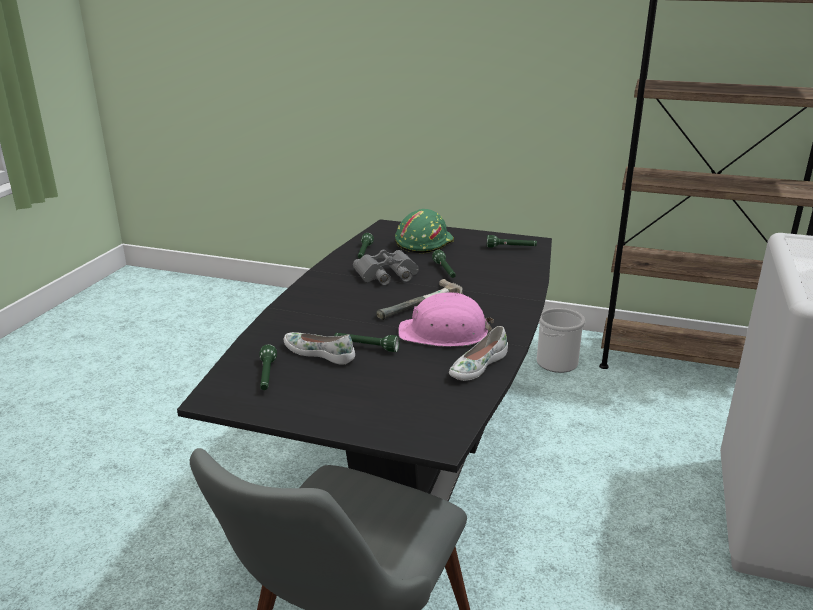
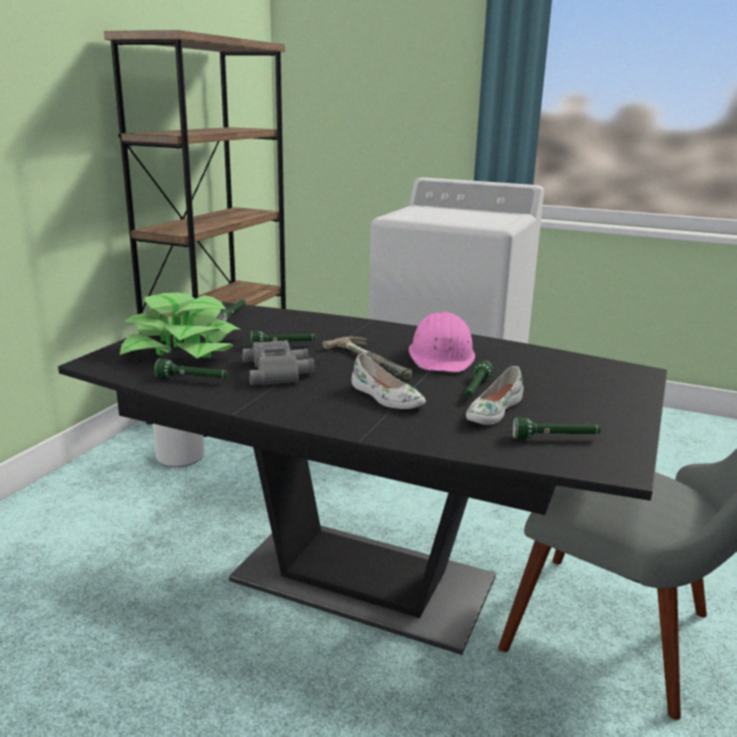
camera: 85 degrees left, 5 degrees down
green hard hat [395,209,454,254] -> potted plant [120,293,242,358]
white shoe [449,326,508,381] -> white shoe moved to [351,354,426,409]

